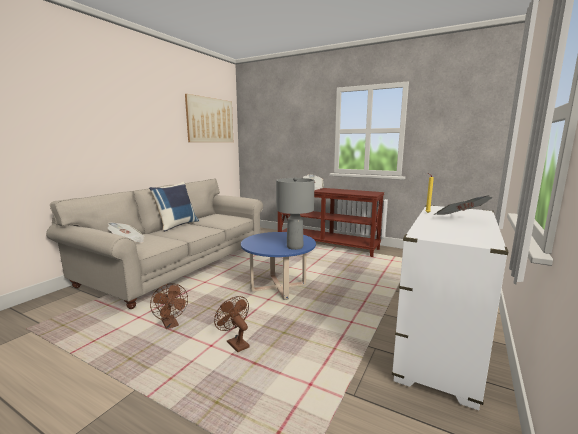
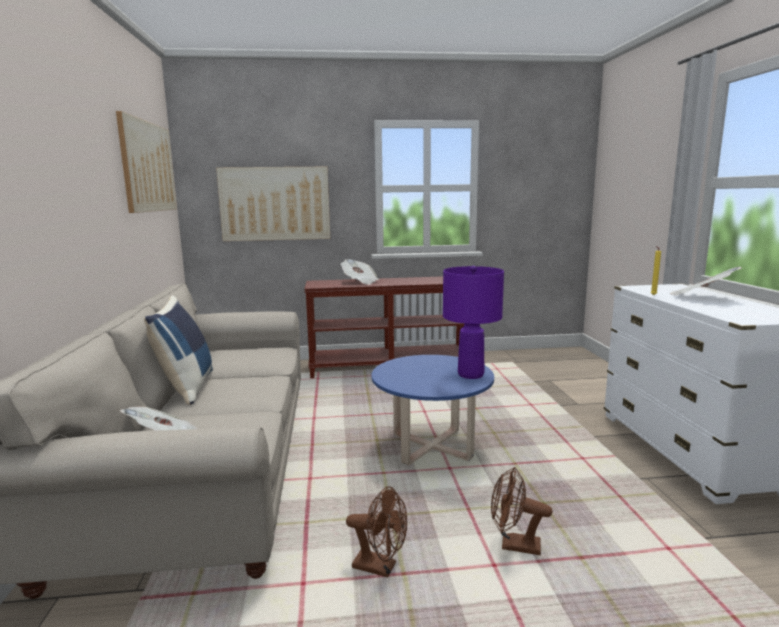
camera: 35 degrees left, 0 degrees up
grey table lamp [276,177,315,250] -> purple table lamp [443,266,504,379]
none -> picture [216,167,330,241]

